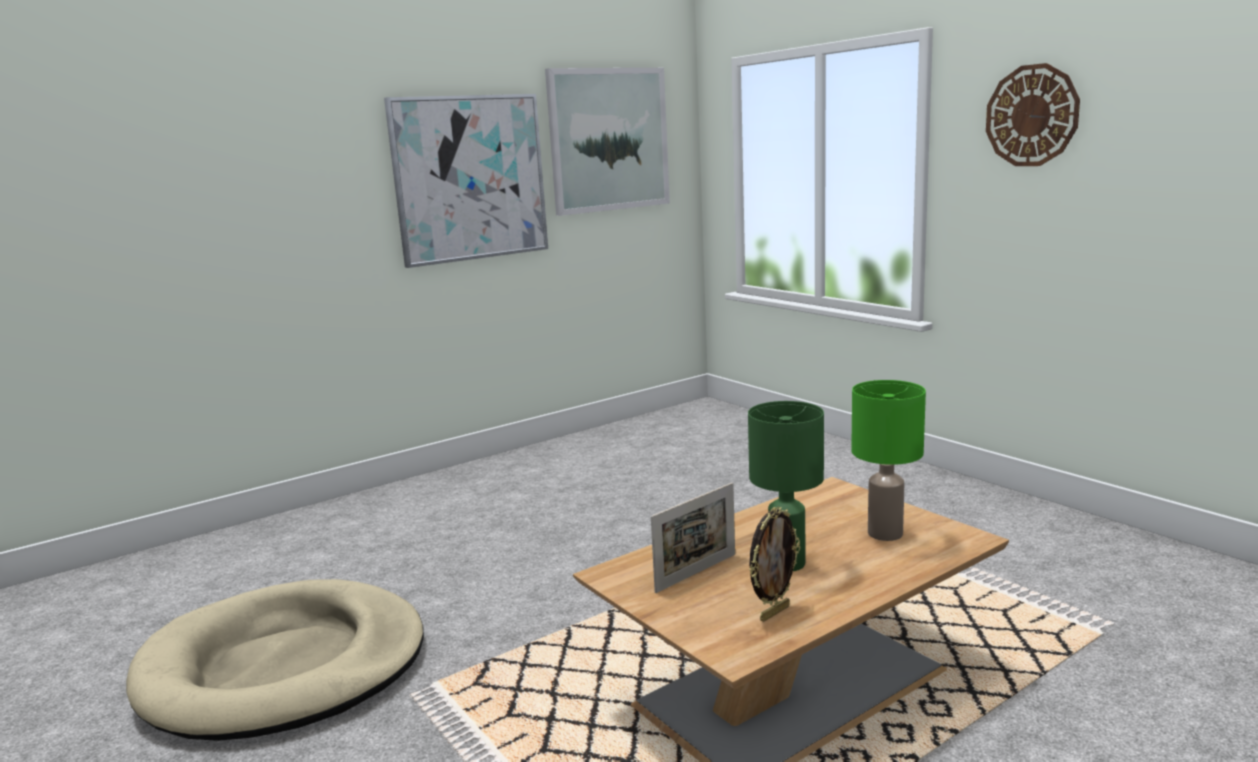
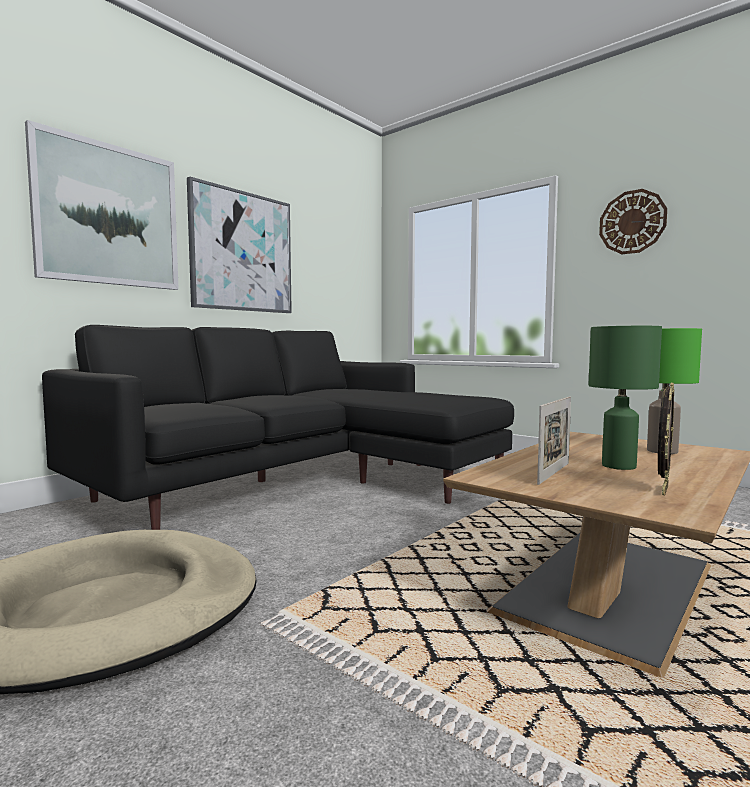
camera: 15 degrees left, 10 degrees down
picture [545,68,670,216] -> picture moved to [25,120,179,290]
none -> black sofa [42,325,514,530]

